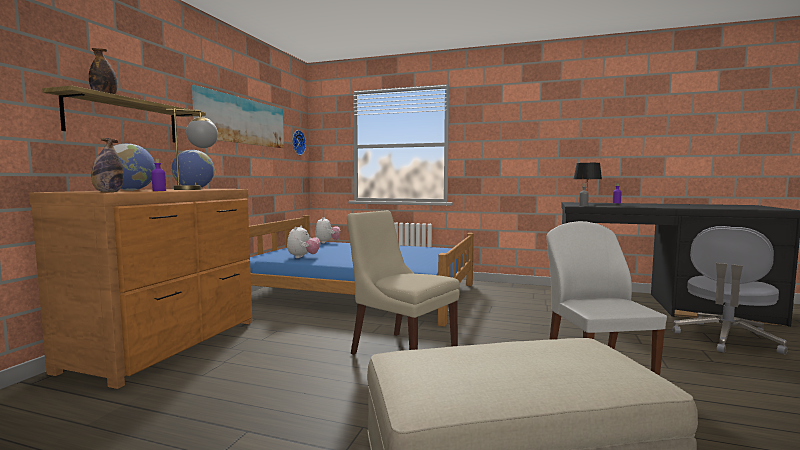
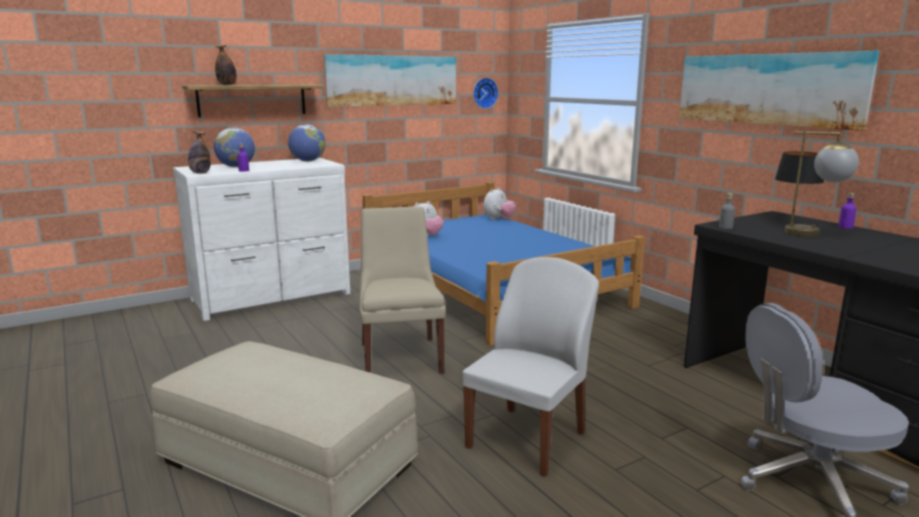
camera: 40 degrees right, 10 degrees up
brown dresser [29,189,252,389] -> white dresser [173,157,350,321]
table lamp [166,108,218,190] -> table lamp moved to [785,131,859,236]
none -> picture [679,51,879,131]

